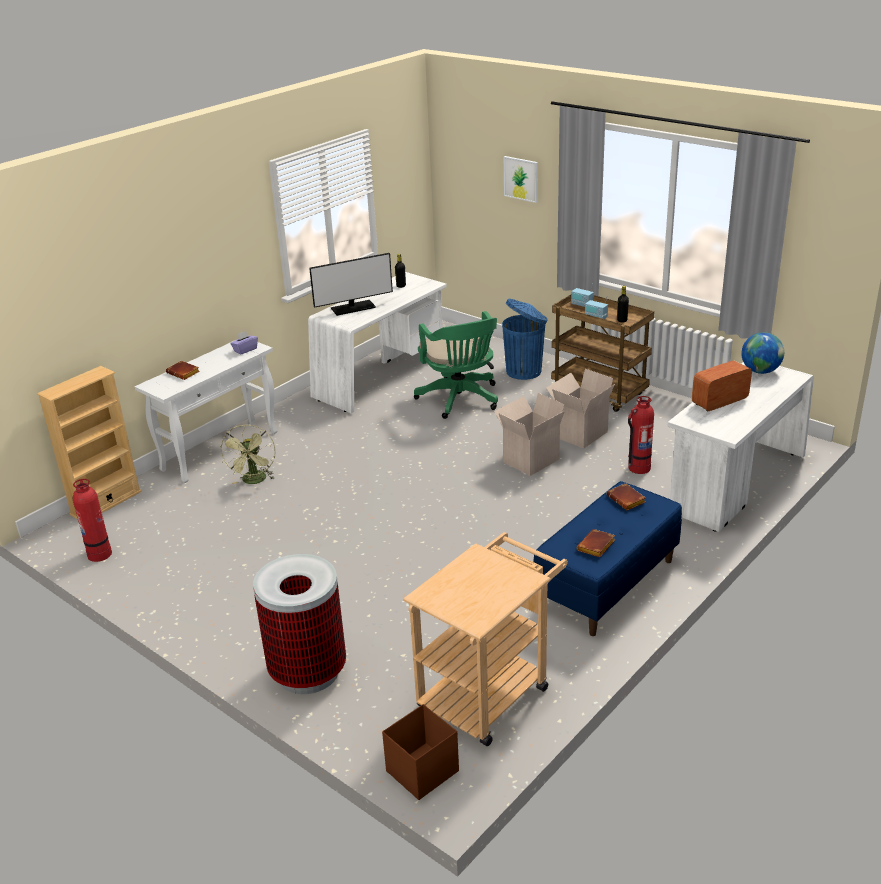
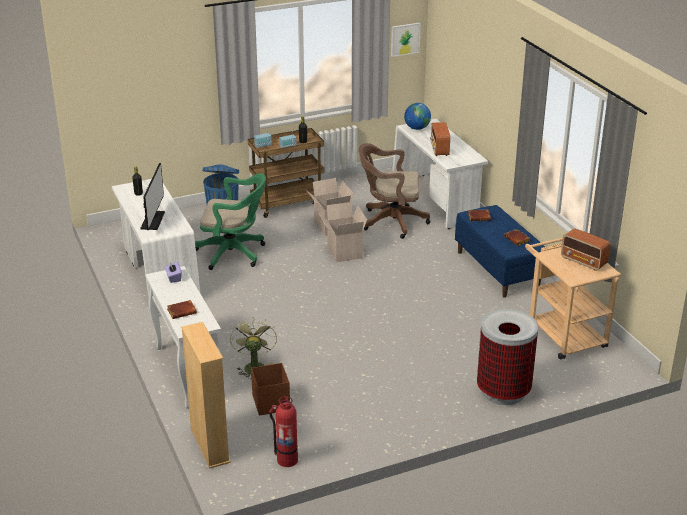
camera: 65 degrees left, 0 degrees up
green fan [220,424,276,484] -> green fan turned 120 degrees counterclockwise [230,318,277,379]
brown storage box [382,704,459,800] -> brown storage box moved to [251,363,290,416]
picture [504,156,538,203] -> picture moved to [391,23,421,57]
fire extinguisher [628,396,654,474] -> brown office chair [359,143,430,239]
none -> radio [561,228,610,271]

